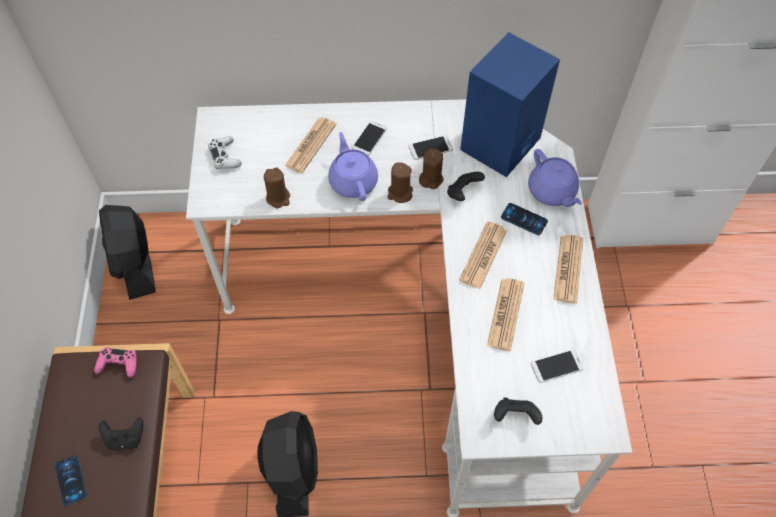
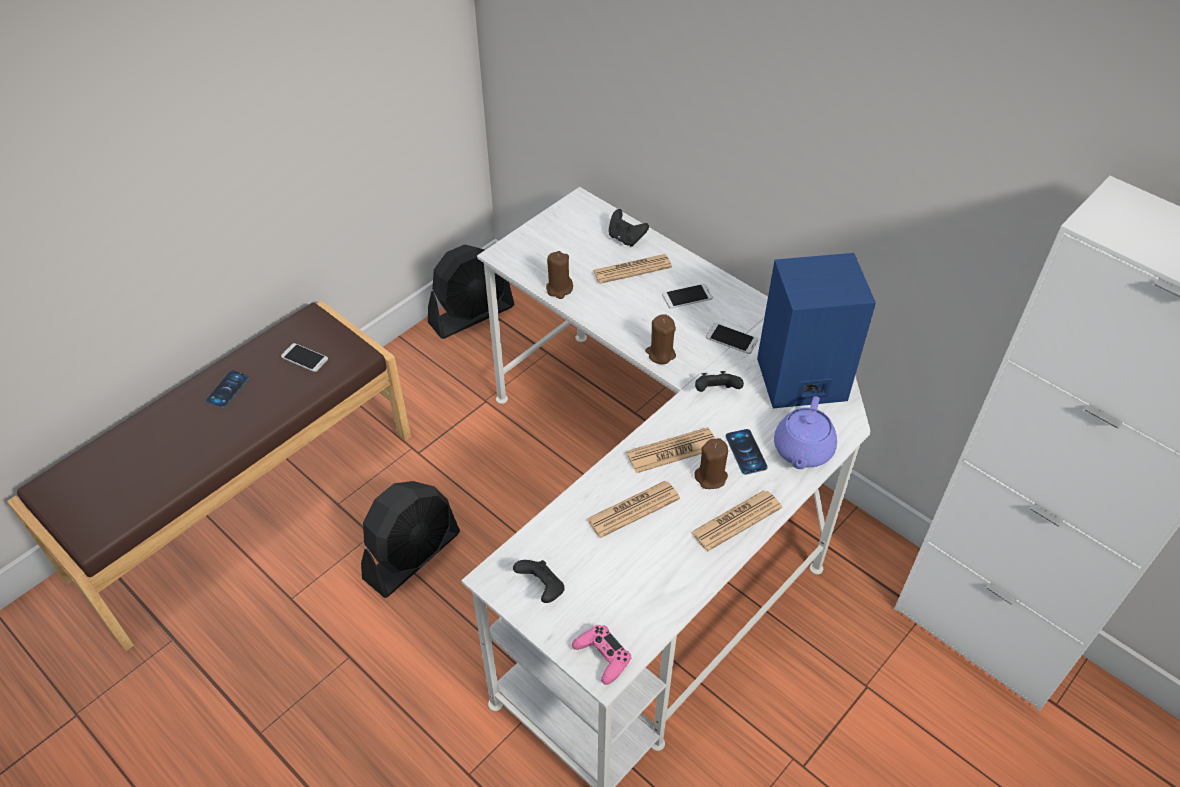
camera: 45 degrees right, 10 degrees down
pink game controller [94,347,136,378] -> pink game controller moved to [572,625,631,685]
black fan [99,205,156,300] -> black fan turned 150 degrees counterclockwise [428,244,515,339]
black game controller [99,418,143,451] -> black game controller moved to [609,209,649,247]
white game controller [208,136,242,169] -> none
purple teapot [328,132,378,201] -> none
brown candle [419,148,444,189] -> brown candle moved to [694,438,728,489]
phone [531,349,583,383] -> phone moved to [281,343,328,372]

